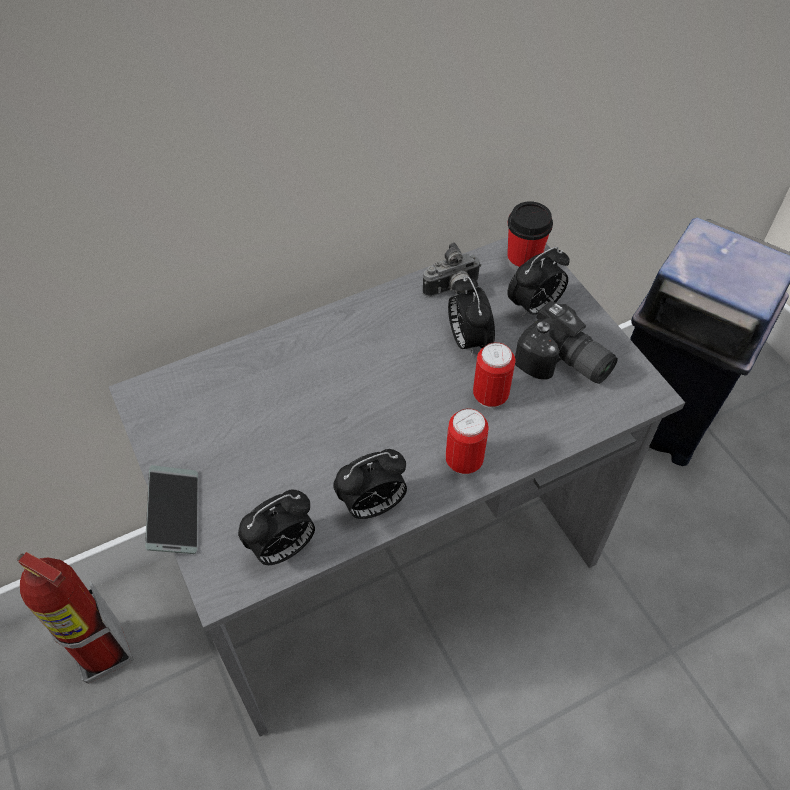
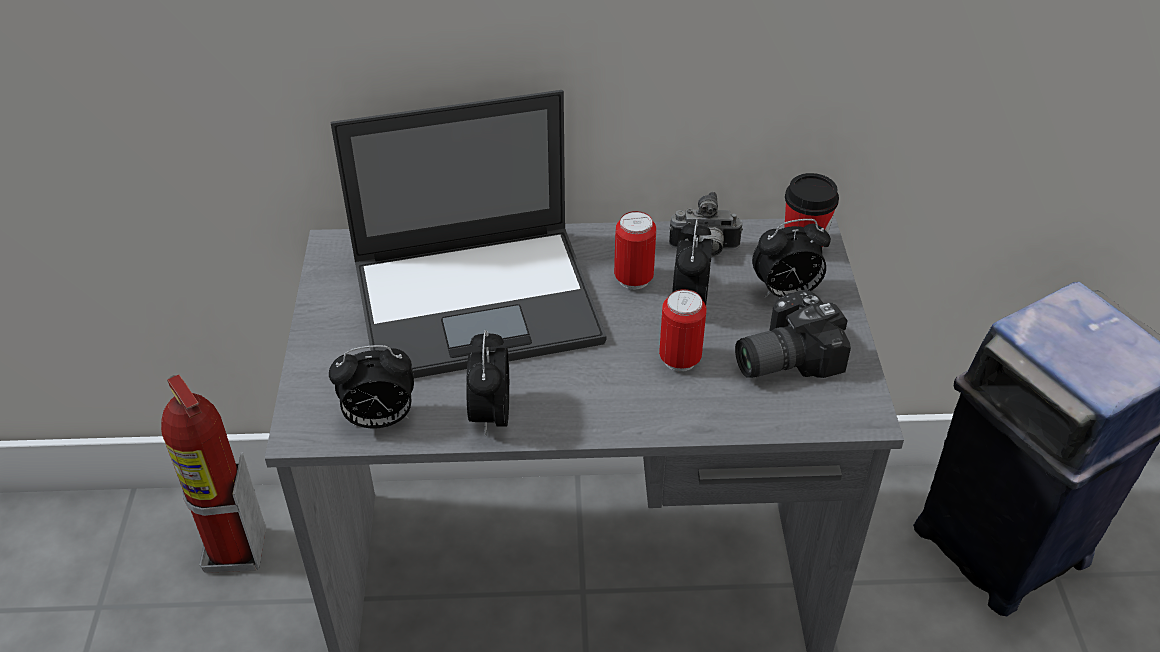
camera: 25 degrees right, 10 degrees down
phone [145,465,198,554] -> none
alarm clock [333,449,407,519] -> alarm clock turned 90 degrees clockwise [466,330,509,436]
can [446,408,489,474] -> can moved to [614,211,656,290]
camera [515,301,618,384] -> camera turned 90 degrees clockwise [735,289,851,378]
none -> laptop [330,90,606,378]

